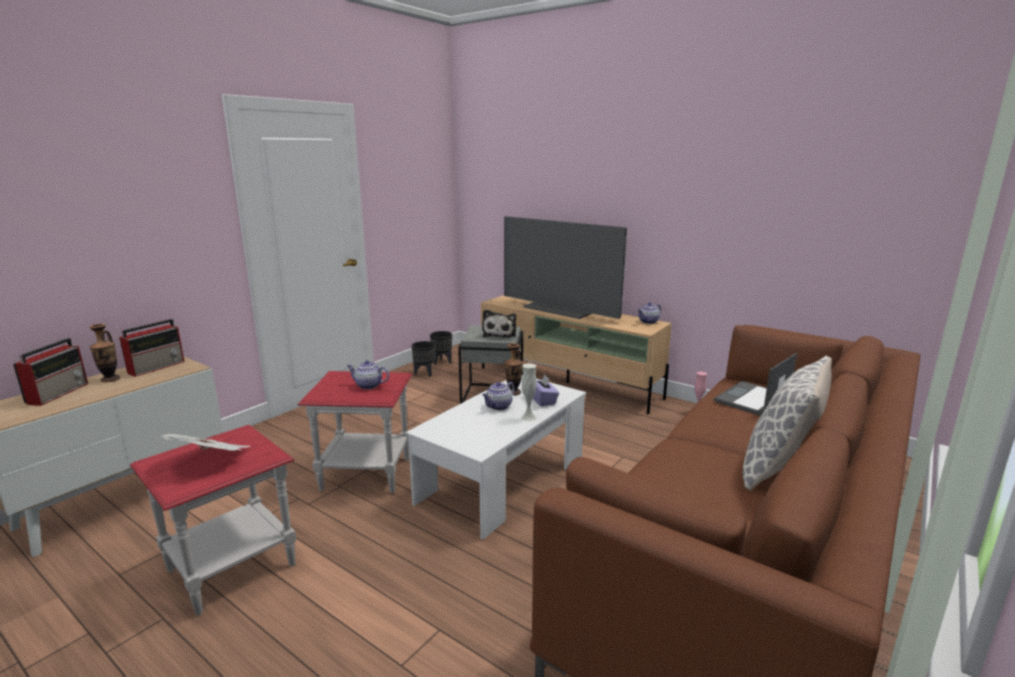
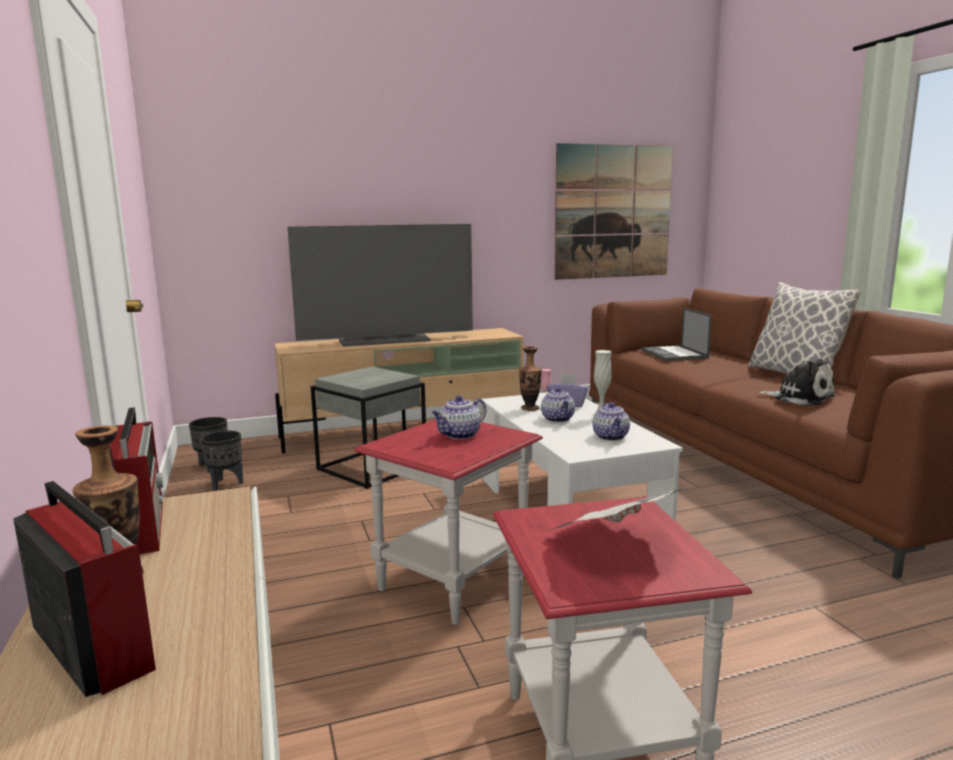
camera: 55 degrees left, 5 degrees down
plush toy [482,309,516,338] -> plush toy moved to [758,359,835,405]
teapot [638,302,661,324] -> teapot moved to [592,402,630,441]
none -> picture [554,143,673,280]

